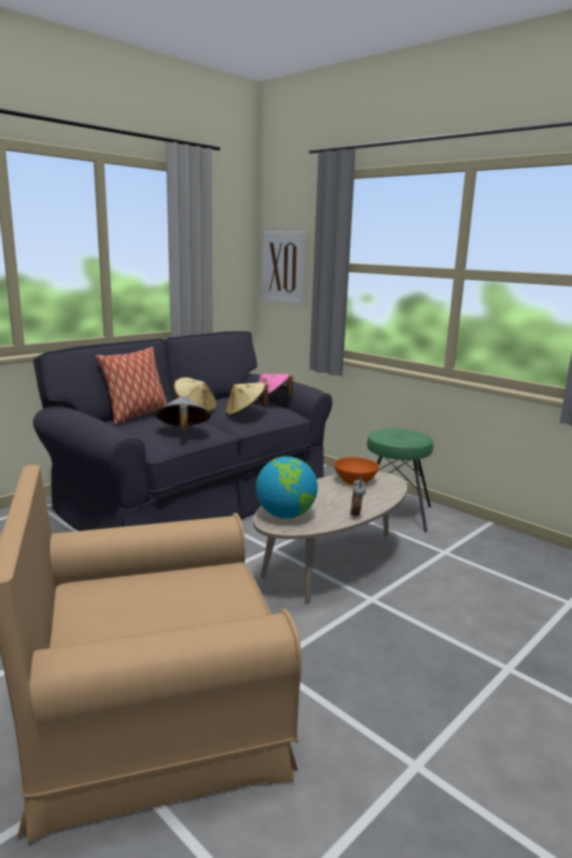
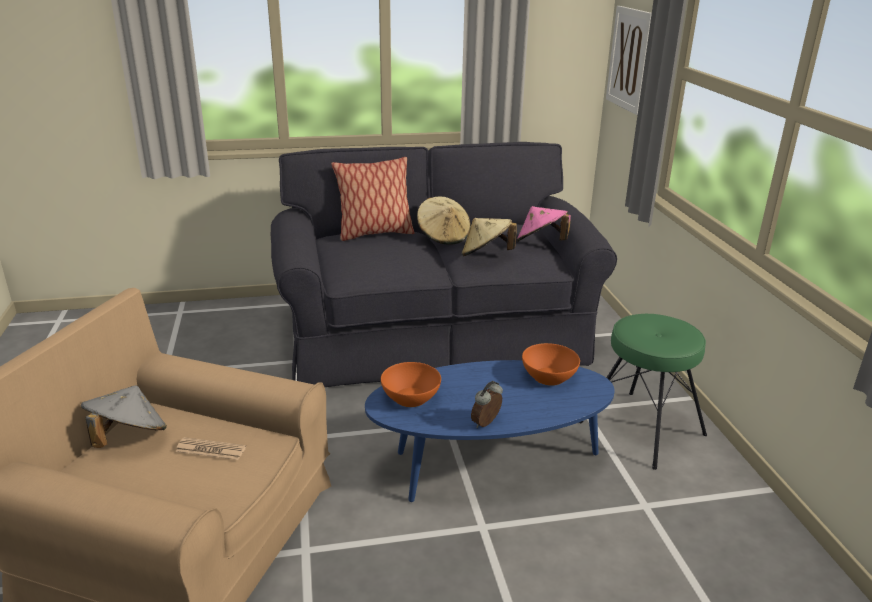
camera: 35 degrees right, 10 degrees up
grey hat [155,396,211,430] -> grey hat moved to [81,385,167,448]
beige coffee table [253,472,407,604] -> blue coffee table [365,360,615,502]
globe [256,456,318,518] -> orange bowl [381,362,441,407]
none -> newspaper [175,437,246,460]

